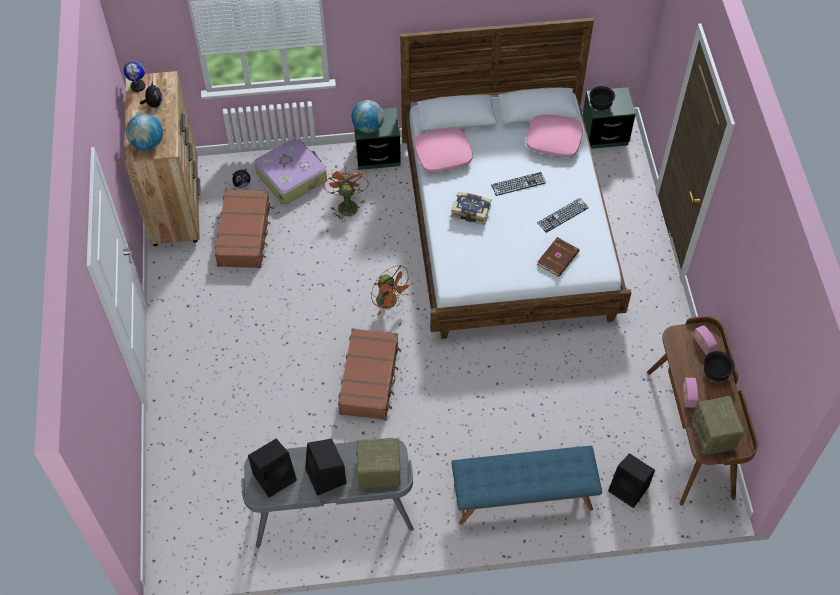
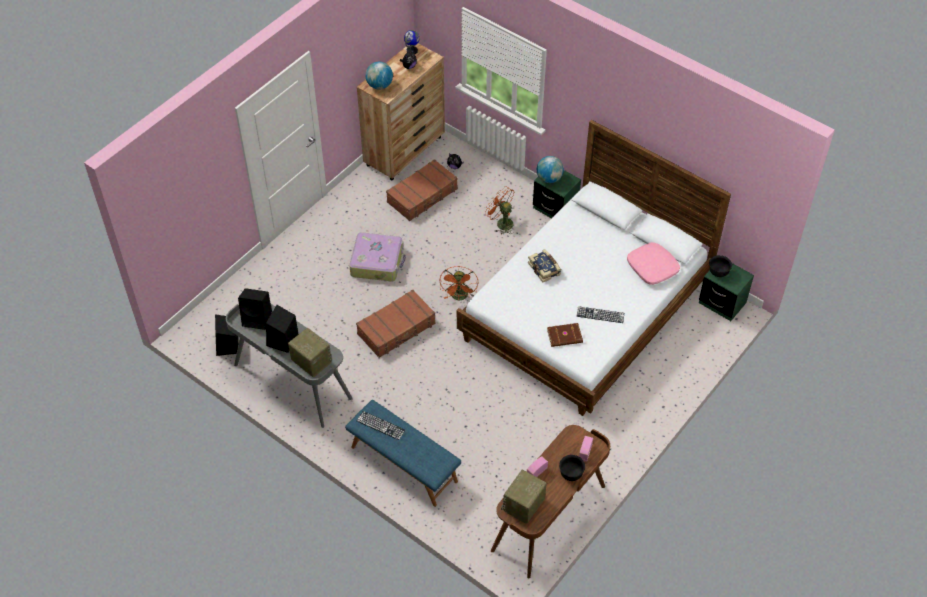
camera: 45 degrees right, 5 degrees down
suitcase [254,138,327,205] -> suitcase moved to [349,232,406,282]
orange fan [324,167,369,222] -> orange fan turned 90 degrees counterclockwise [485,186,514,234]
pink pillow [414,127,473,172] -> none
keyboard [491,172,546,196] -> keyboard moved to [357,411,405,440]
black speaker [608,453,655,508] -> black speaker moved to [215,314,239,356]

